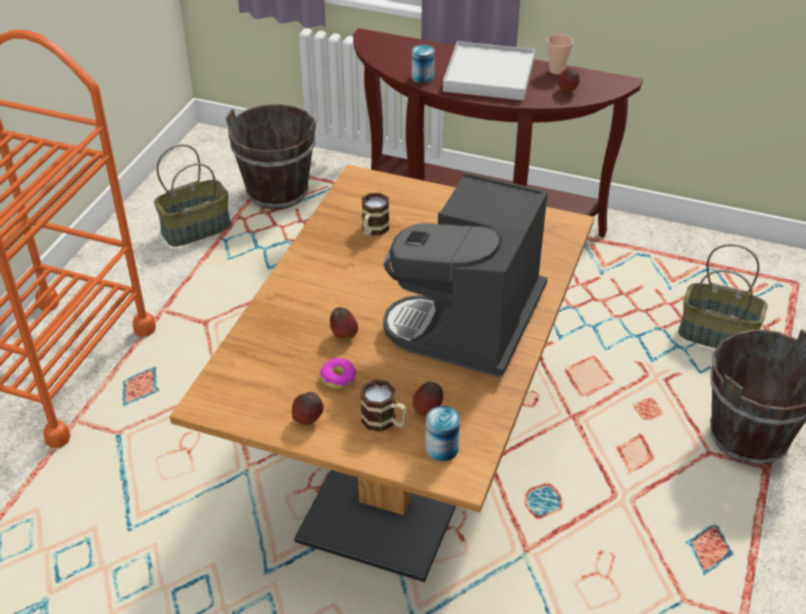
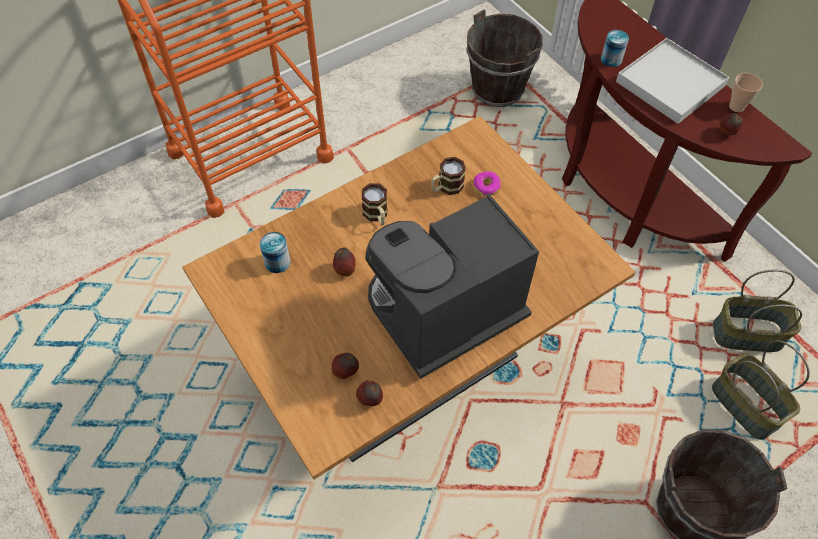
camera: 35 degrees right, 15 degrees up
basket [154,144,231,247] -> basket moved to [713,269,802,352]
apple [292,392,324,425] -> apple moved to [356,380,383,406]
donut [320,358,356,389] -> donut moved to [474,171,501,196]
mug [360,380,407,432] -> mug moved to [361,183,387,225]
can [425,405,460,461] -> can moved to [260,232,291,273]

